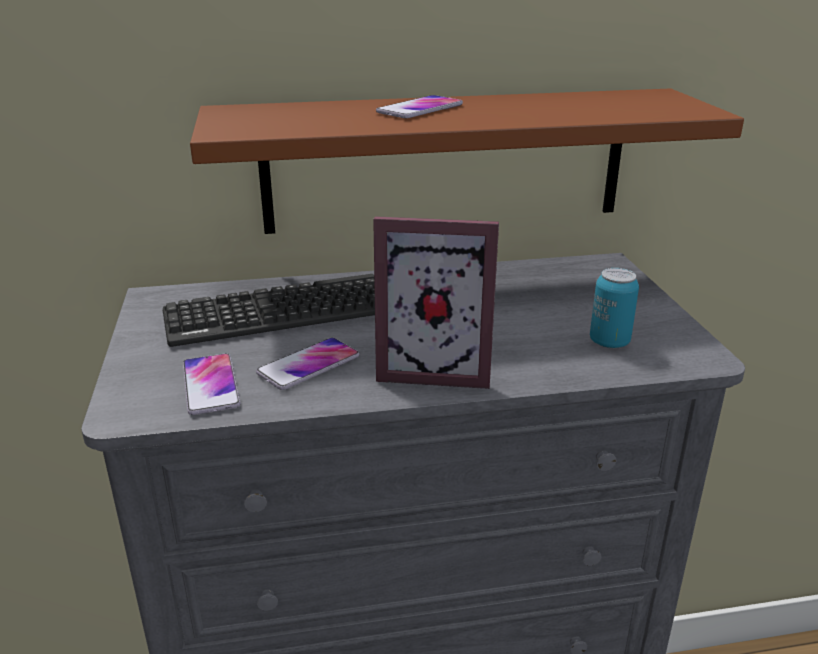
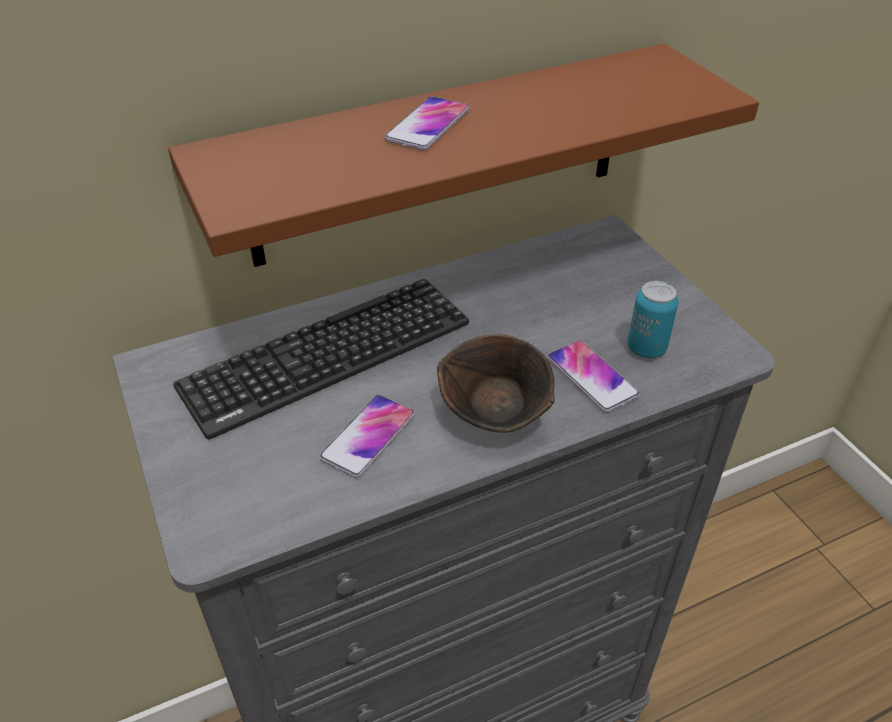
camera: 15 degrees left, 15 degrees up
phone [183,353,240,415] -> phone moved to [547,340,640,413]
picture frame [373,216,499,389] -> brown bowl [437,334,555,433]

